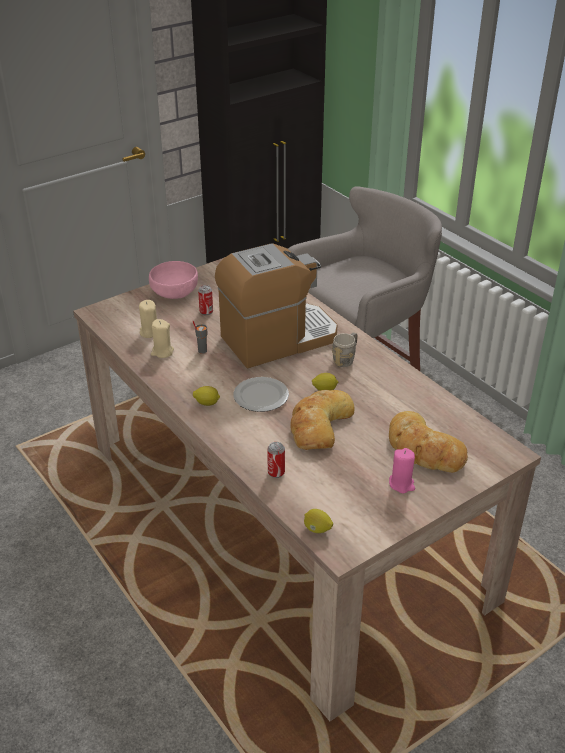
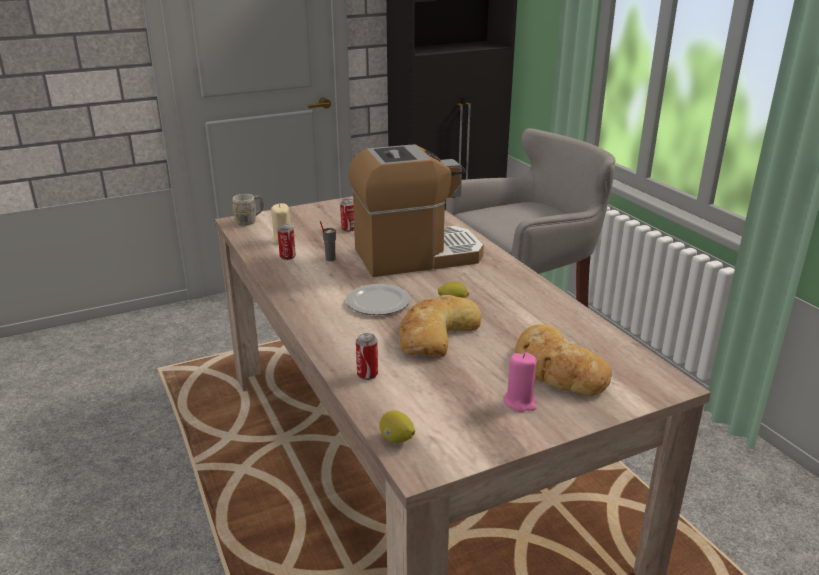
camera: 10 degrees right, 10 degrees down
pink bowl [149,261,198,299] -> none
beige candle [151,319,174,358] -> can [277,224,296,260]
lemon [193,386,220,406] -> none
grey mug [332,333,357,367] -> grey mug moved to [232,194,264,226]

